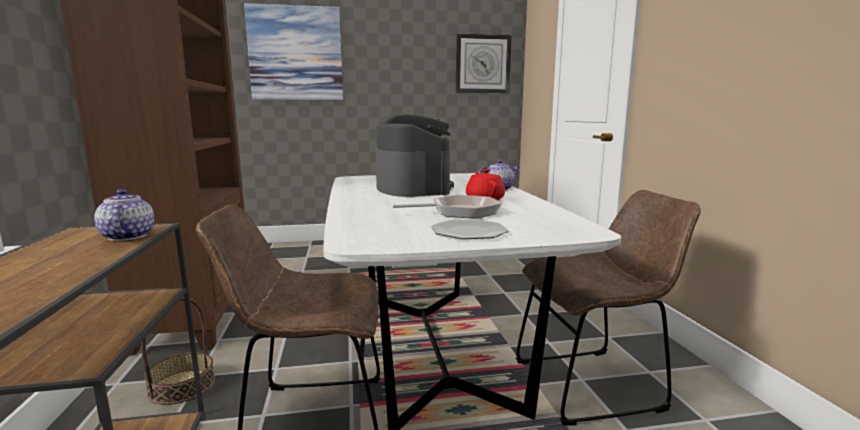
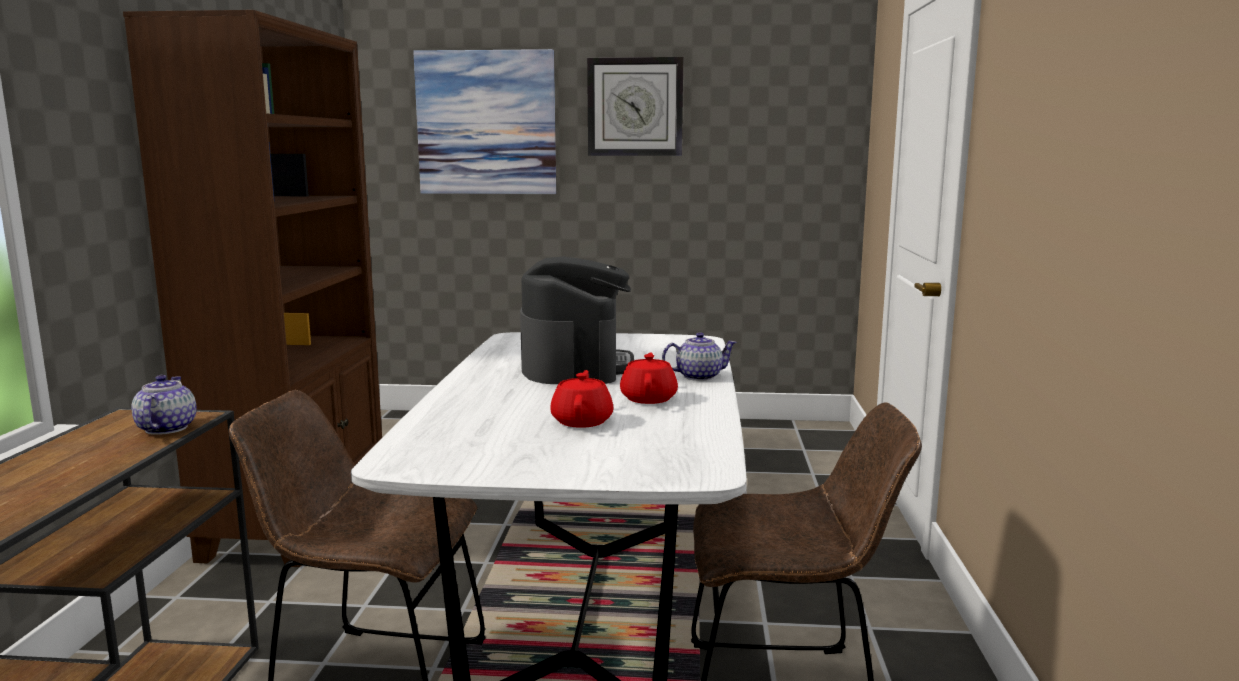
camera: 15 degrees right, 0 degrees up
basket [141,297,215,405] -> none
frying pan [393,195,502,218] -> red teapot [550,370,614,428]
plate [431,219,508,239] -> none
wall clock [456,33,511,93] -> wall clock moved to [587,57,683,156]

